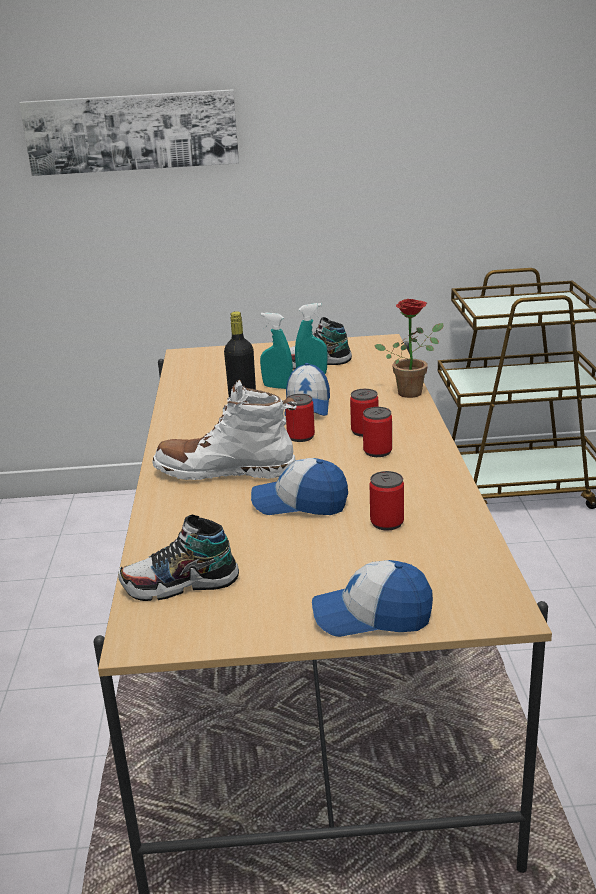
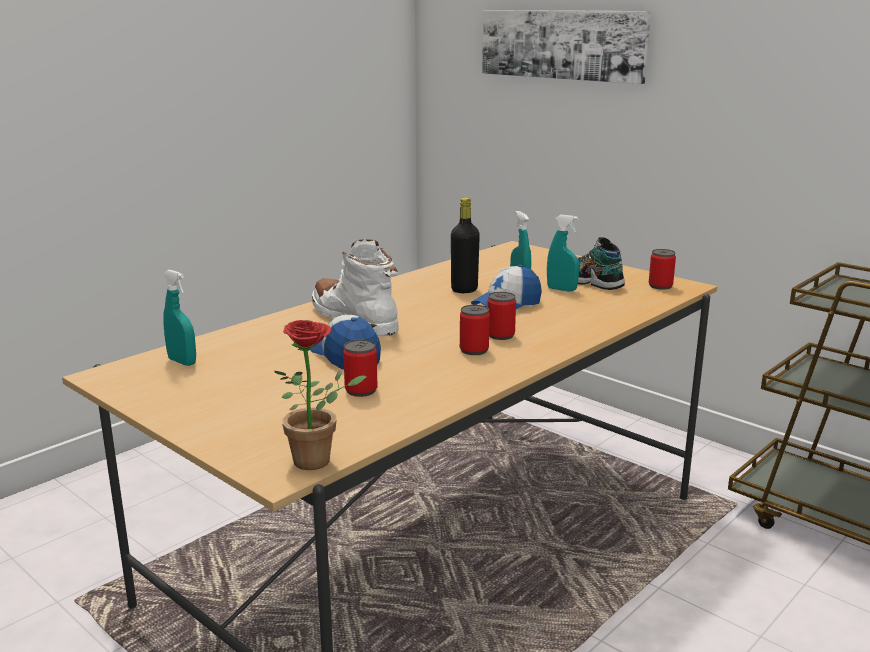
camera: 45 degrees right, 5 degrees down
shoe [118,515,239,601] -> turquoise spray bottle [163,270,196,366]
can [285,394,315,442] -> can moved to [649,249,676,290]
cap [312,560,433,637] -> none
potted plant [374,299,443,398] -> potted plant moved to [274,320,366,470]

